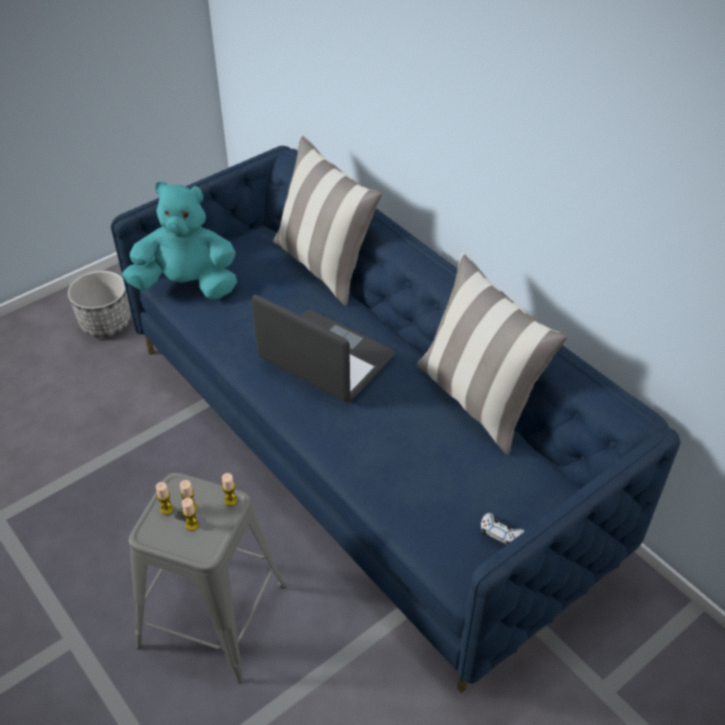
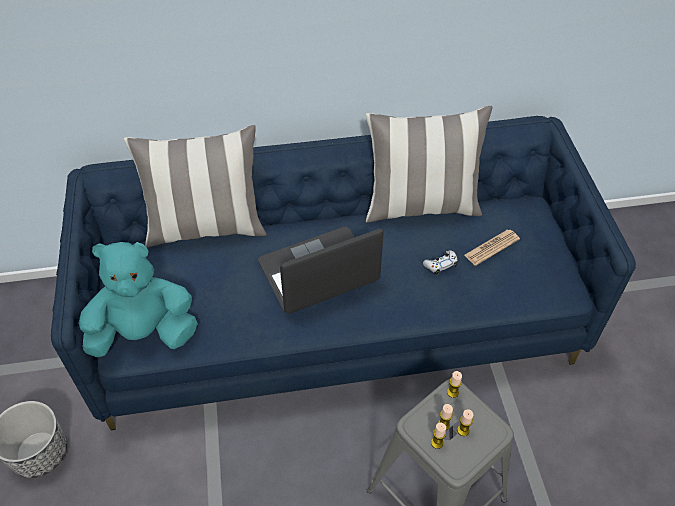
camera: 60 degrees left, 5 degrees up
turquoise plush toy [122,181,237,299] -> turquoise plush toy turned 45 degrees clockwise [78,242,198,357]
white game controller [481,513,525,545] -> white game controller moved to [423,250,457,274]
none -> newspaper [464,229,520,266]

